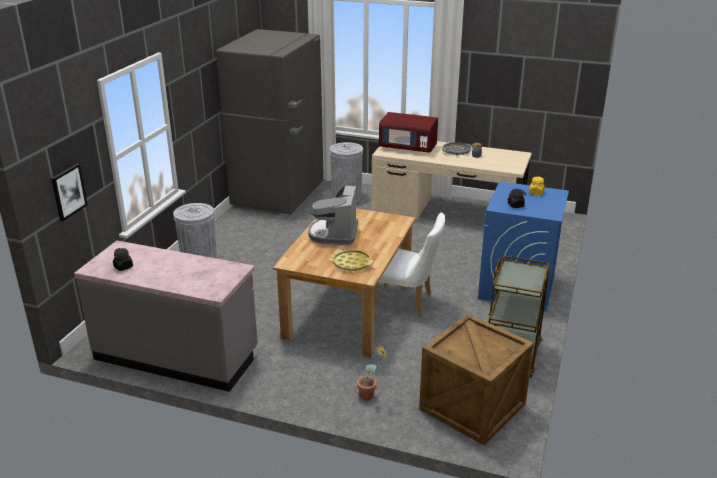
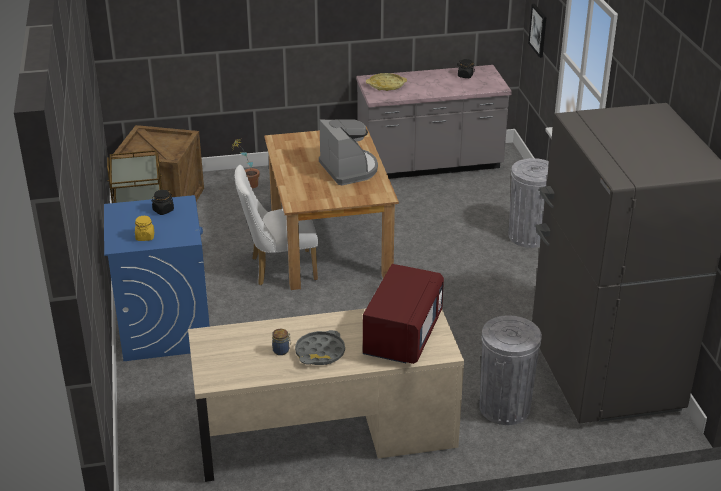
camera: 150 degrees right, 5 degrees up
yellow tray [331,250,373,271] -> yellow tray moved to [366,73,407,91]
red microwave [379,112,438,153] -> red microwave turned 120 degrees clockwise [363,264,444,364]

